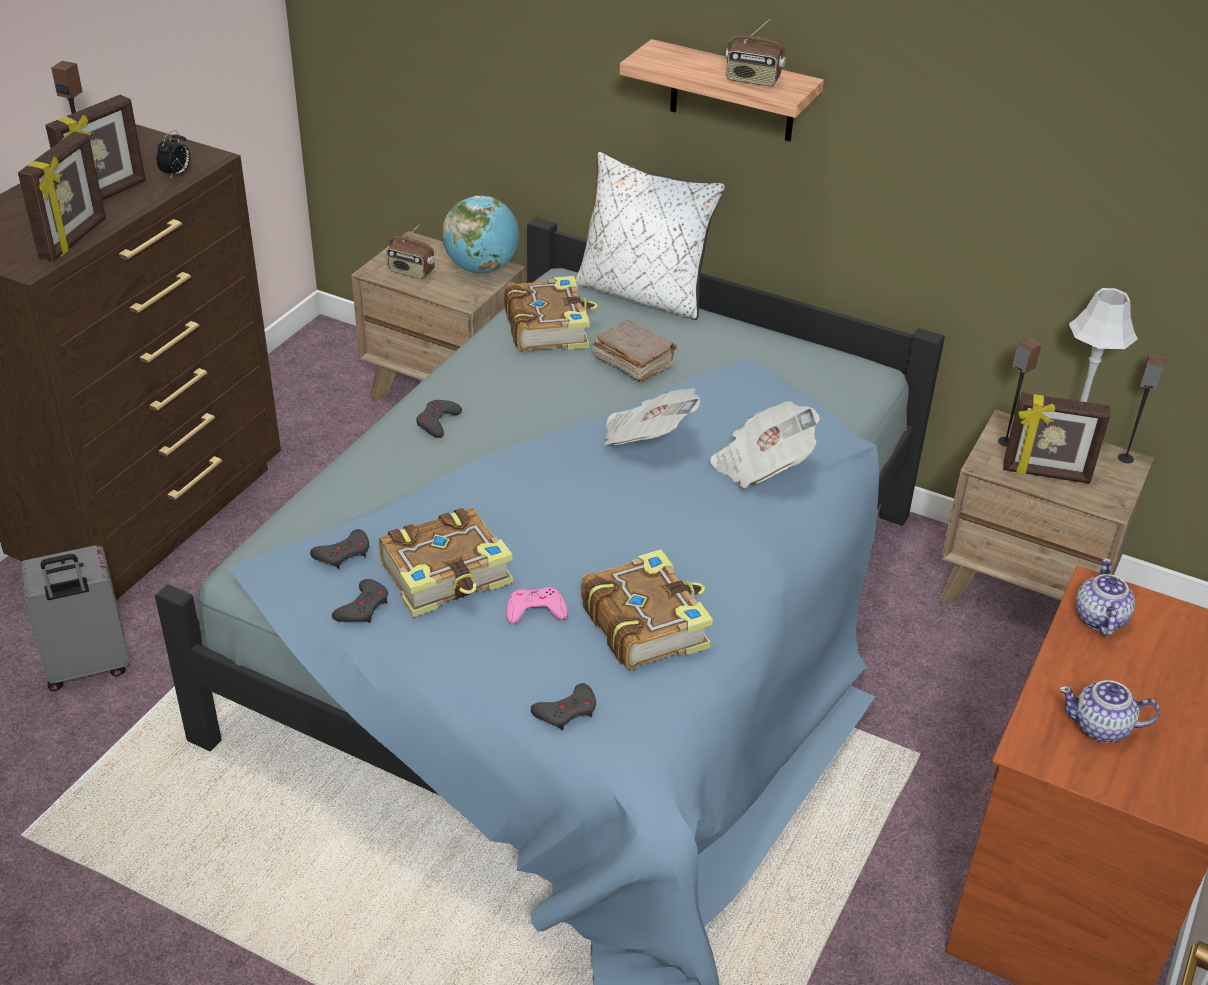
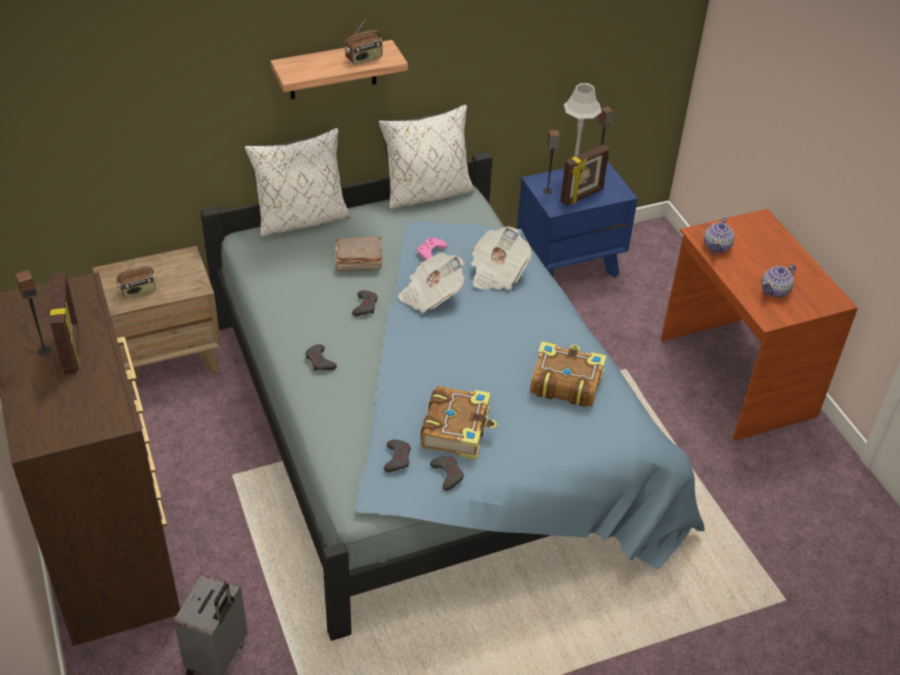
camera: 50 degrees left, 5 degrees up
picture frame [18,132,106,261] -> none
alarm clock [156,130,191,180] -> none
globe [442,196,519,274] -> none
book [504,276,597,352] -> none
pink game controller [506,587,568,624] -> pink game controller moved to [417,237,447,261]
grey game controller [531,683,596,730] -> grey game controller moved to [352,290,378,316]
brown nightstand [939,409,1154,605] -> blue nightstand [517,162,638,278]
teapot [1075,558,1135,637] -> teapot turned 120 degrees counterclockwise [704,217,734,253]
none -> white pillow [379,105,474,210]

